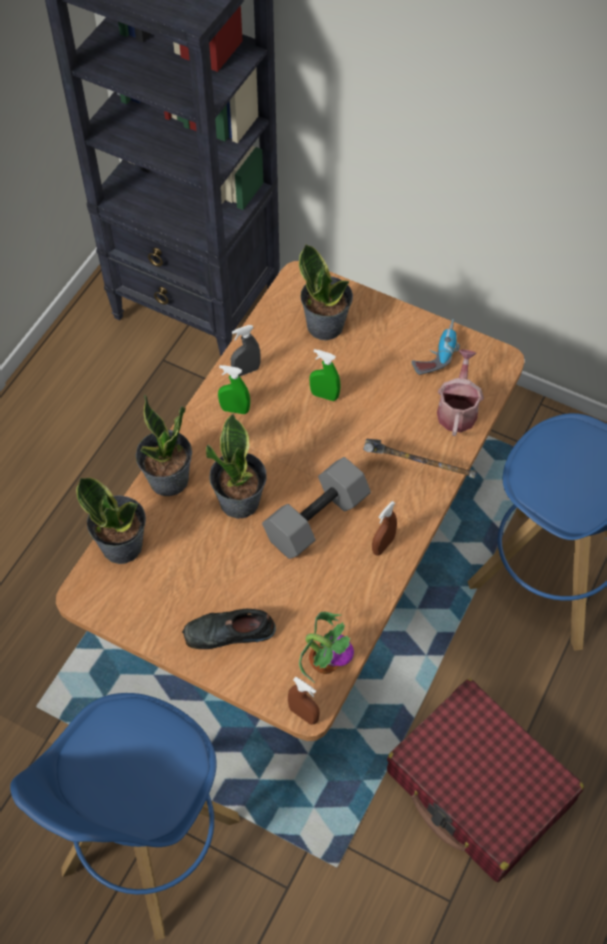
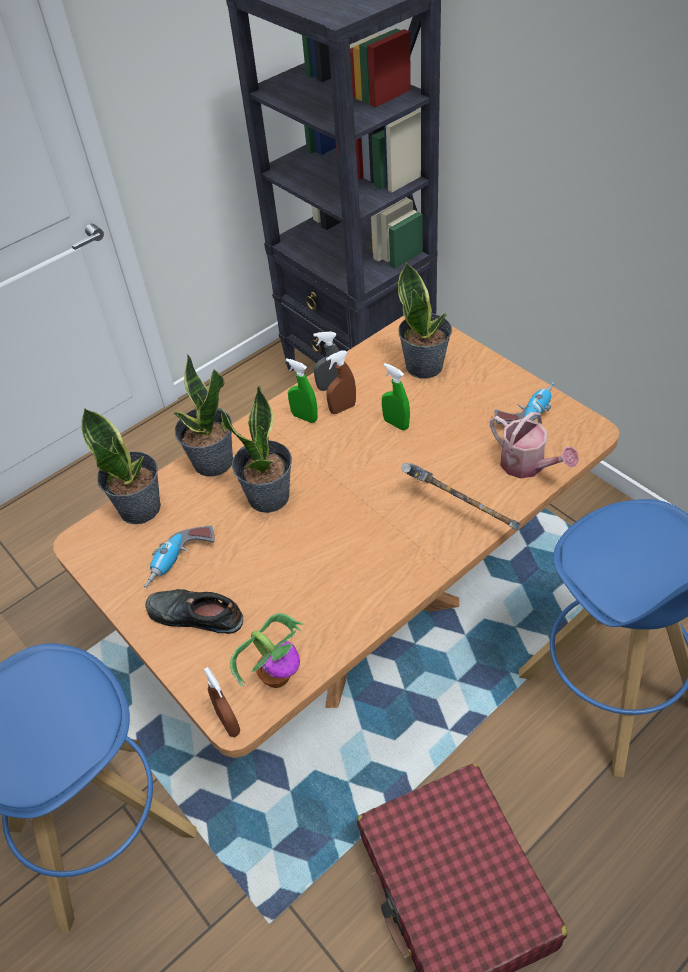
camera: 25 degrees right, 10 degrees down
grey dumbbell [262,457,371,559] -> none
brown spray bottle [372,501,397,556] -> brown spray bottle moved to [326,350,356,414]
watering can [437,350,484,436] -> watering can turned 105 degrees clockwise [490,412,579,479]
none -> power drill [144,526,215,588]

